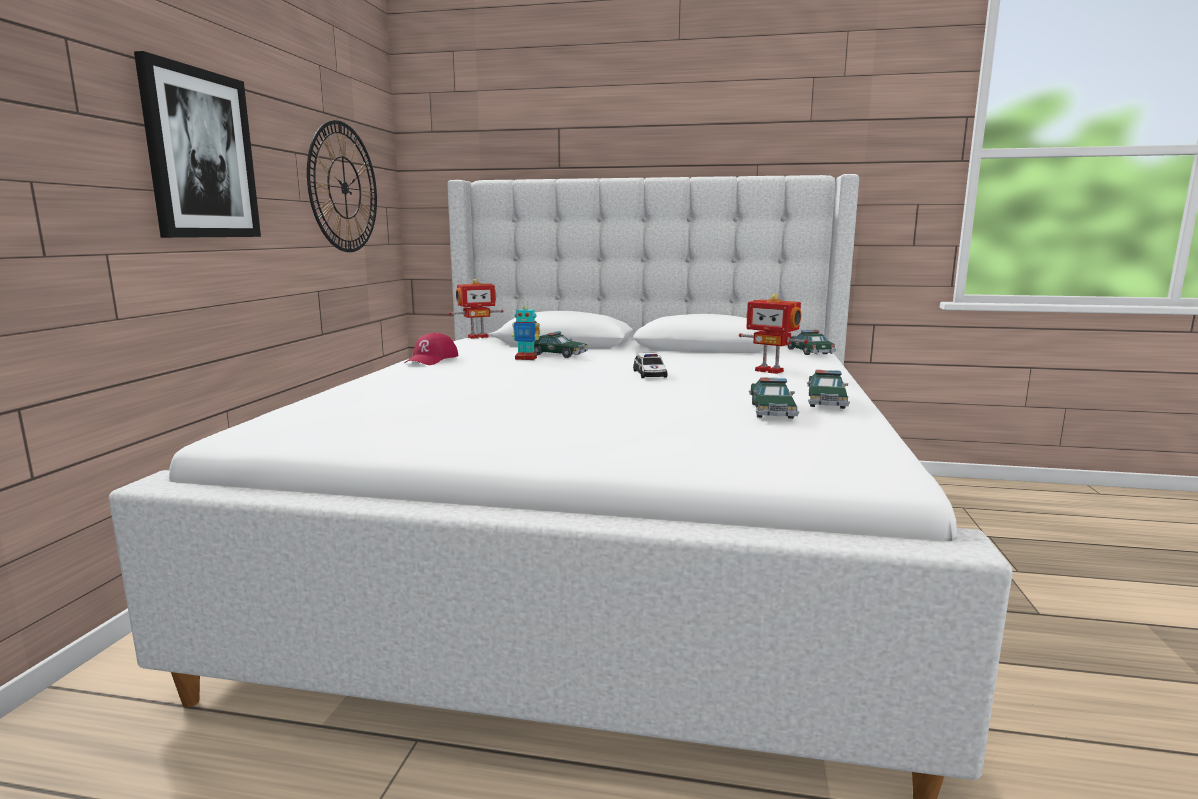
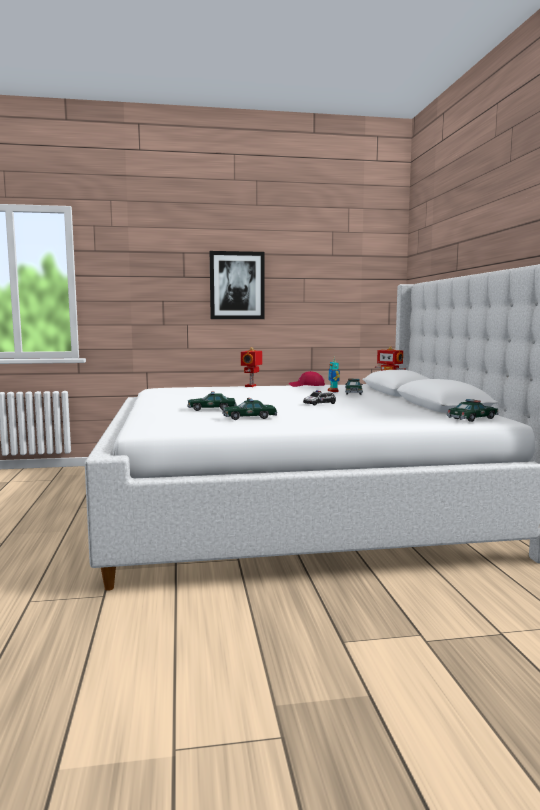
camera: 70 degrees right, 5 degrees down
wall clock [307,120,377,252] -> none
toy robot [739,294,808,374] -> toy robot moved to [241,347,262,387]
toy car [807,370,850,409] -> toy car moved to [188,391,237,411]

